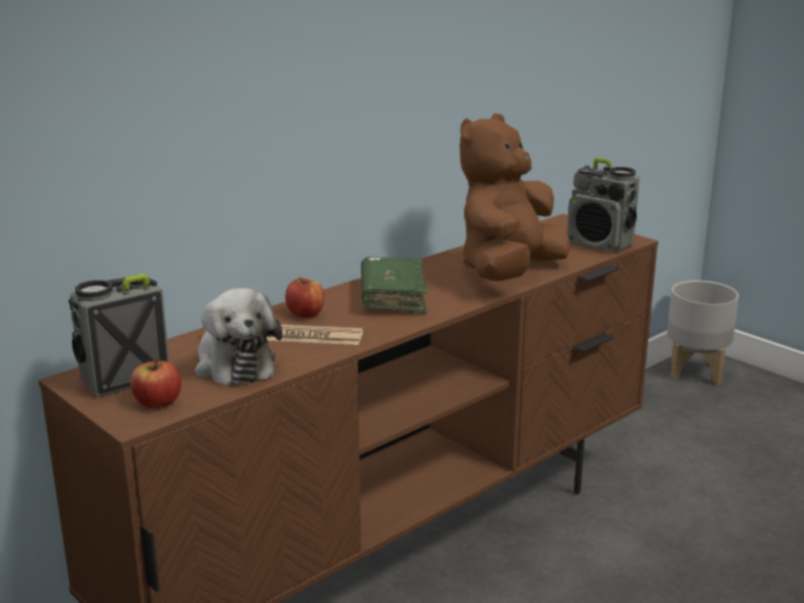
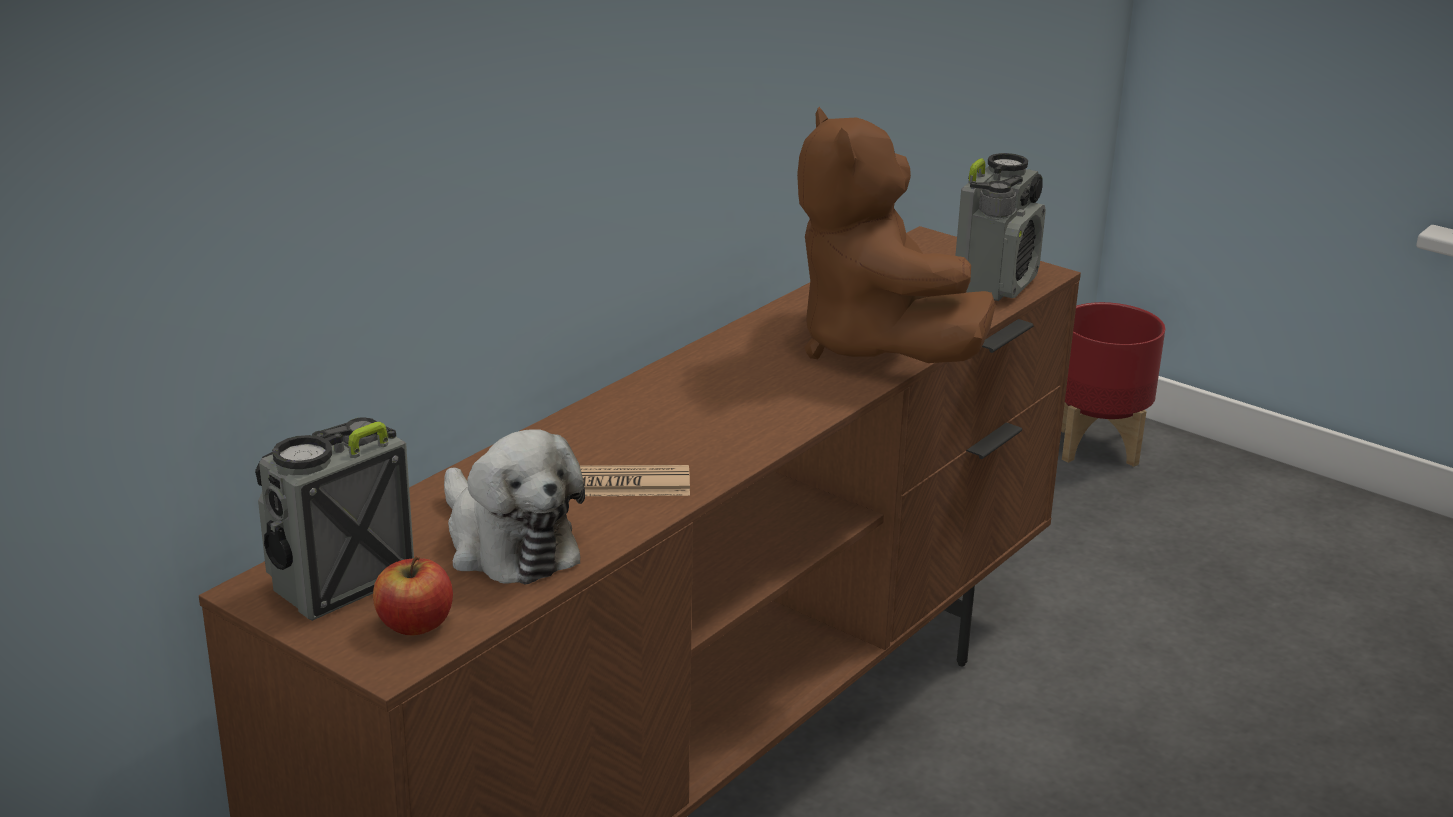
camera: 10 degrees left, 5 degrees up
apple [285,277,324,317] -> none
green book [361,257,428,313] -> none
brown plush toy [460,113,570,282] -> brown plush toy turned 45 degrees counterclockwise [797,107,996,363]
radio [567,158,639,252] -> radio turned 90 degrees counterclockwise [955,153,1046,301]
grey planter [667,280,739,385] -> red planter [1061,302,1166,467]

